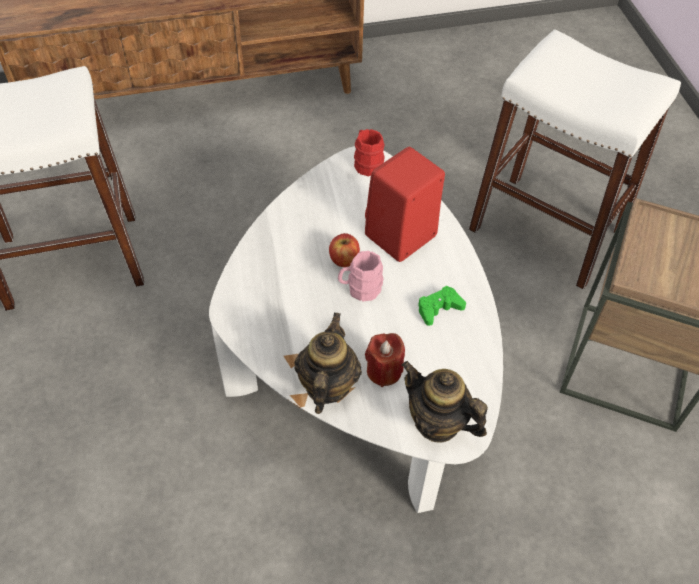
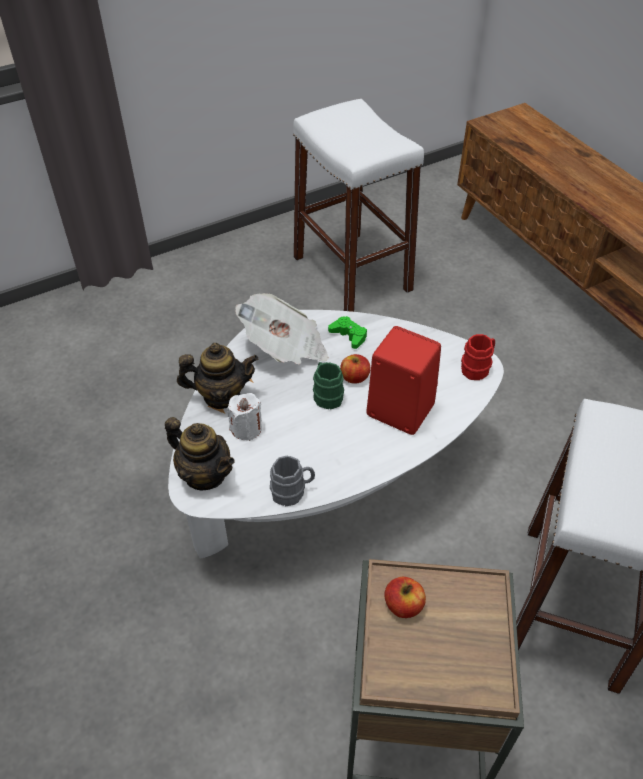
camera: 75 degrees right, 5 degrees down
pink mug [338,251,383,301] -> green mug [313,362,344,409]
red candle [365,333,405,387] -> white candle [227,393,262,441]
teapot [401,361,488,443] -> teapot turned 105 degrees clockwise [165,417,235,490]
green game controller [418,286,466,326] -> green game controller moved to [328,316,367,349]
none -> newspaper [235,293,329,364]
none -> grey mug [270,455,315,506]
none -> apple [384,577,426,618]

